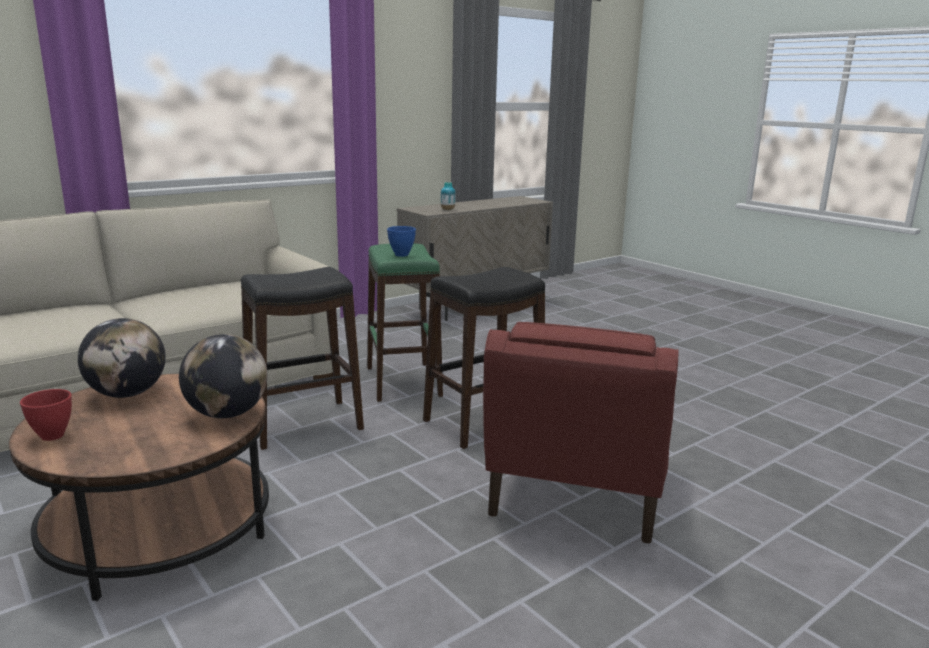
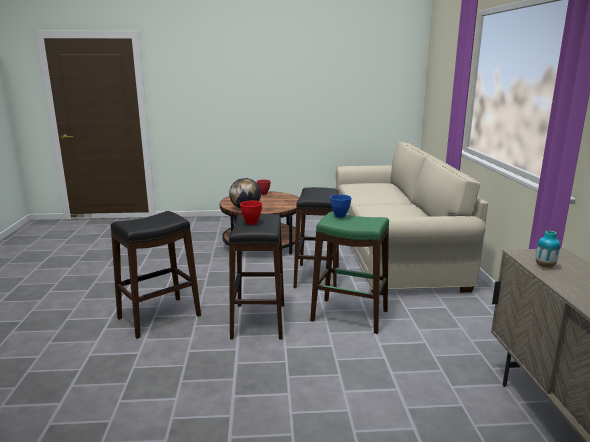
camera: 125 degrees right, 0 degrees up
globe [78,318,166,398] -> none
red armchair [483,322,679,544] -> black stool [111,211,201,339]
none -> red bowl [240,201,262,225]

